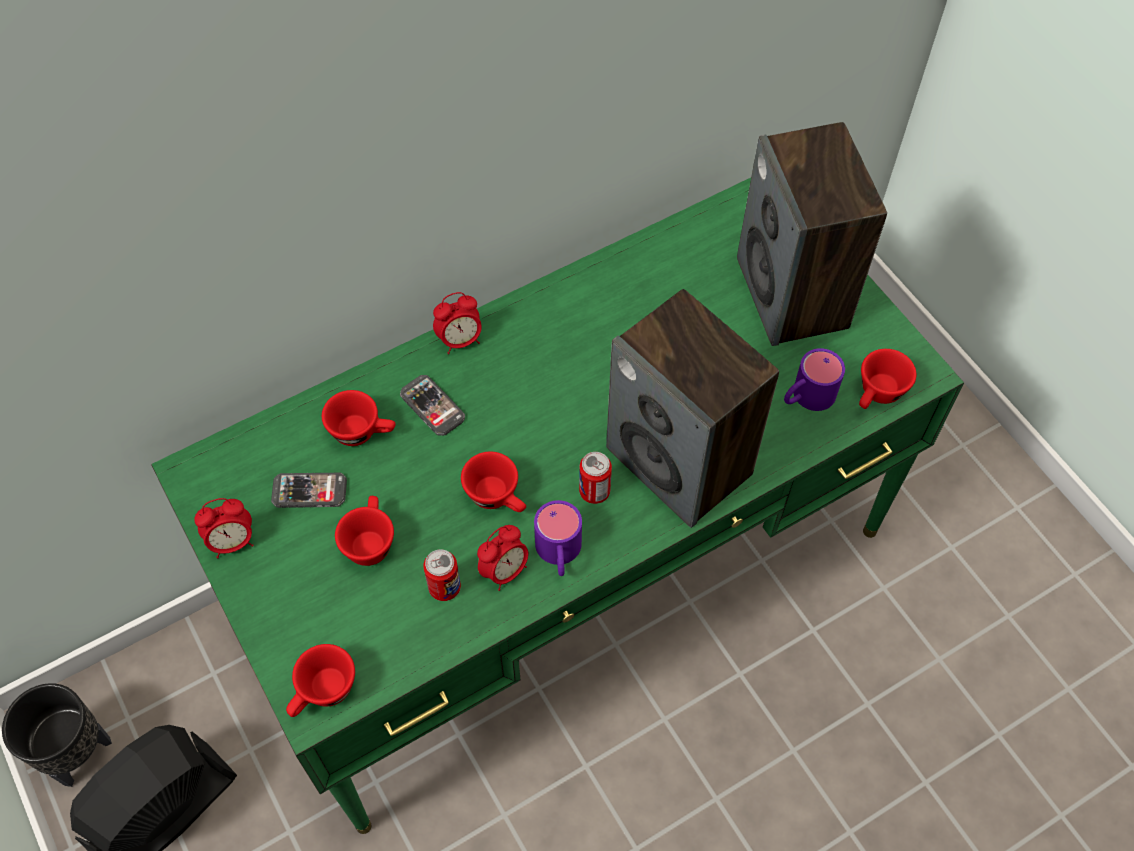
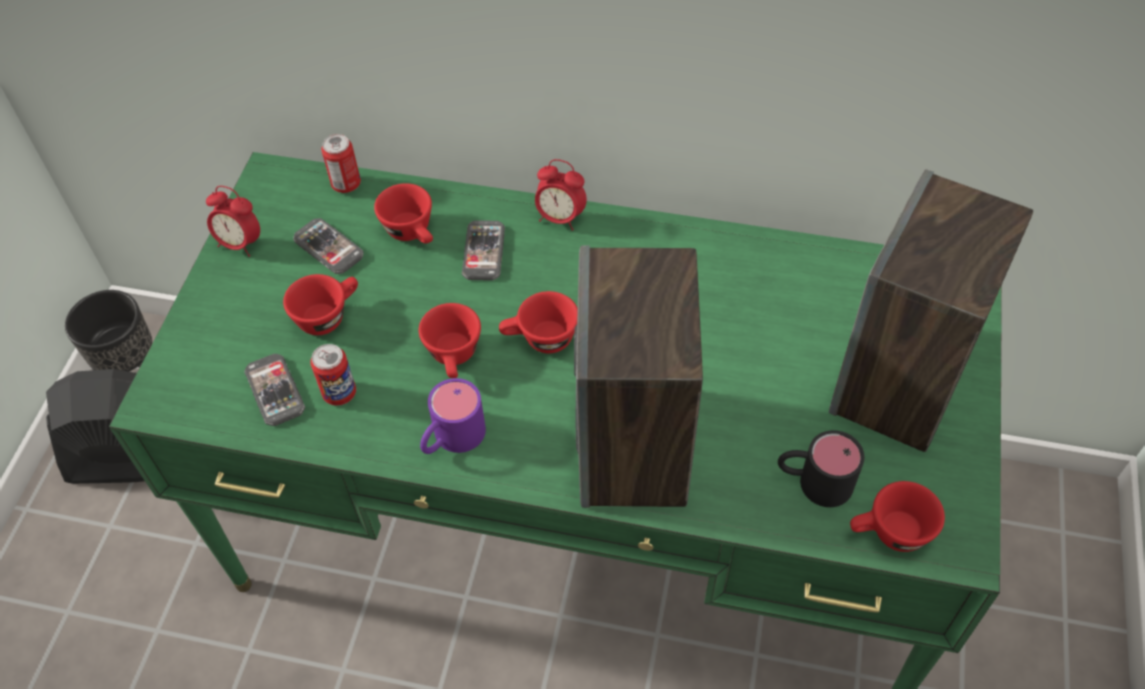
camera: 45 degrees right, 5 degrees down
red cup [286,644,355,717] -> red cup moved to [499,291,578,353]
alarm clock [477,525,529,591] -> none
can [579,452,612,504] -> can moved to [321,134,361,193]
purple mug [784,348,845,411] -> black mug [778,430,864,507]
none -> phone [244,354,305,426]

